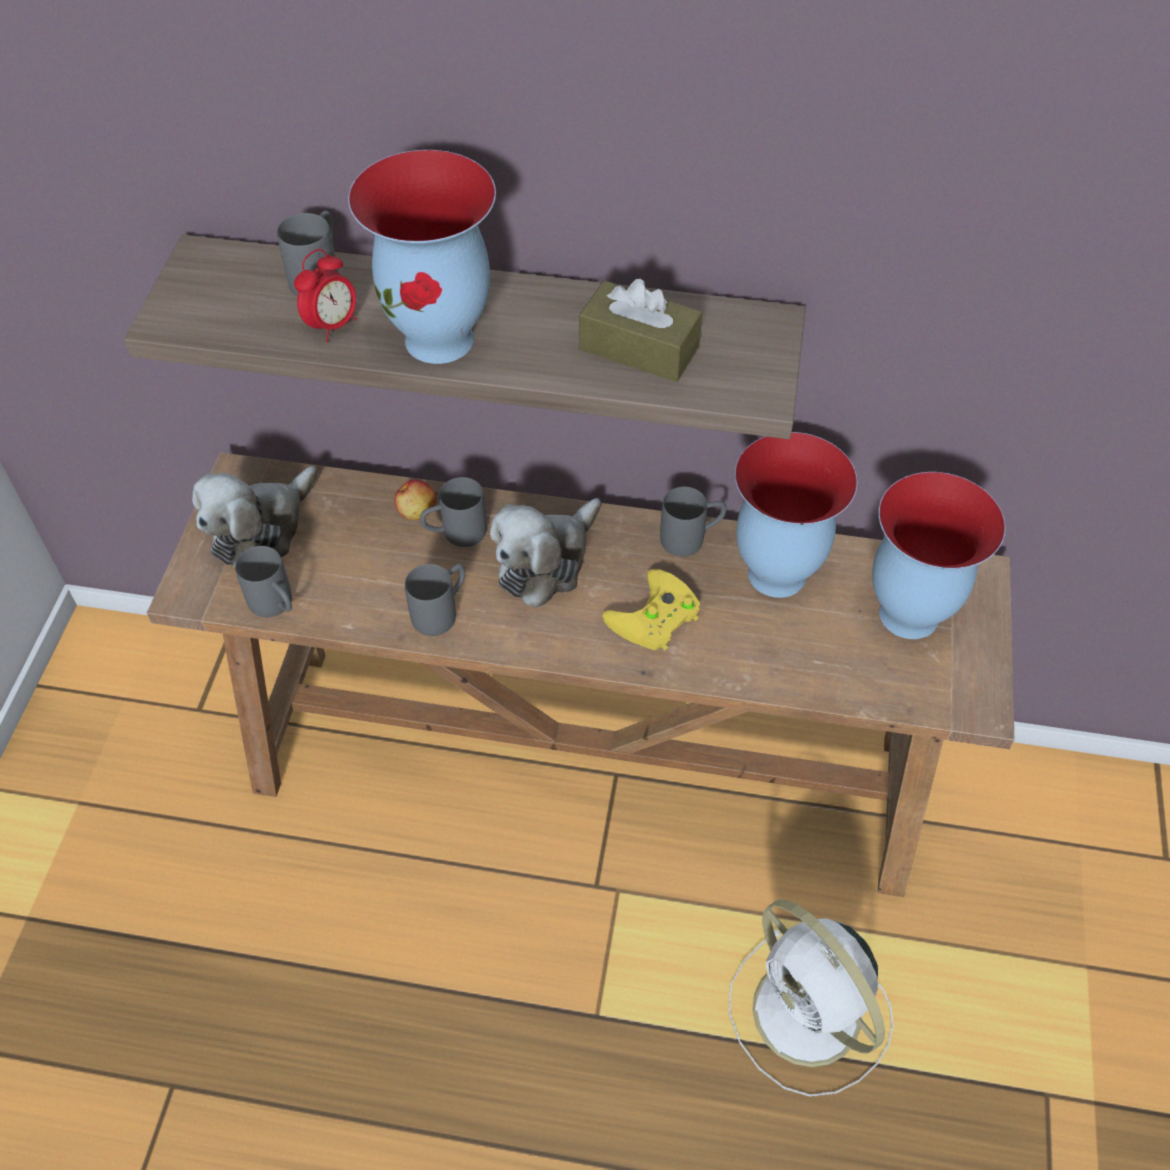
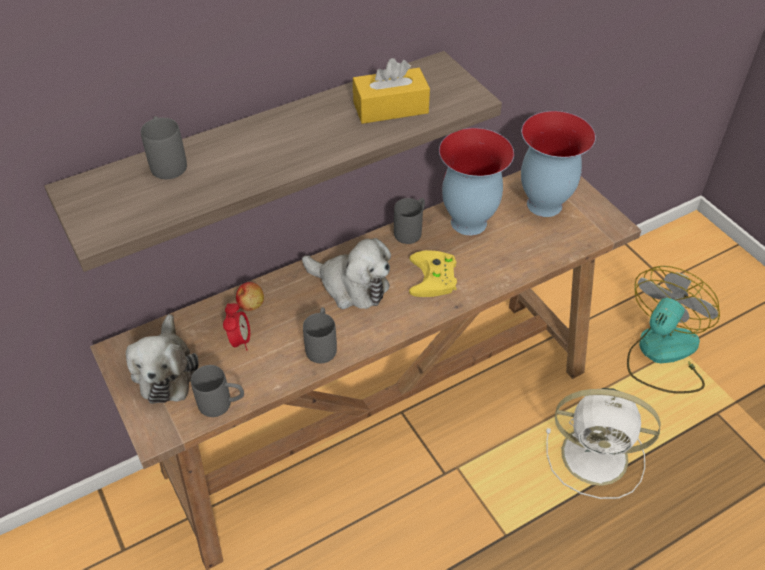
camera: 40 degrees left, 5 degrees down
alarm clock [294,249,357,342] -> alarm clock moved to [223,303,250,350]
vase [348,150,496,364] -> none
grey mug [420,477,487,547] -> none
plush toy [490,498,601,608] -> plush toy turned 60 degrees counterclockwise [302,238,391,309]
brown tissue box [579,279,702,382] -> yellow tissue box [353,58,430,124]
none -> fan [627,266,720,394]

